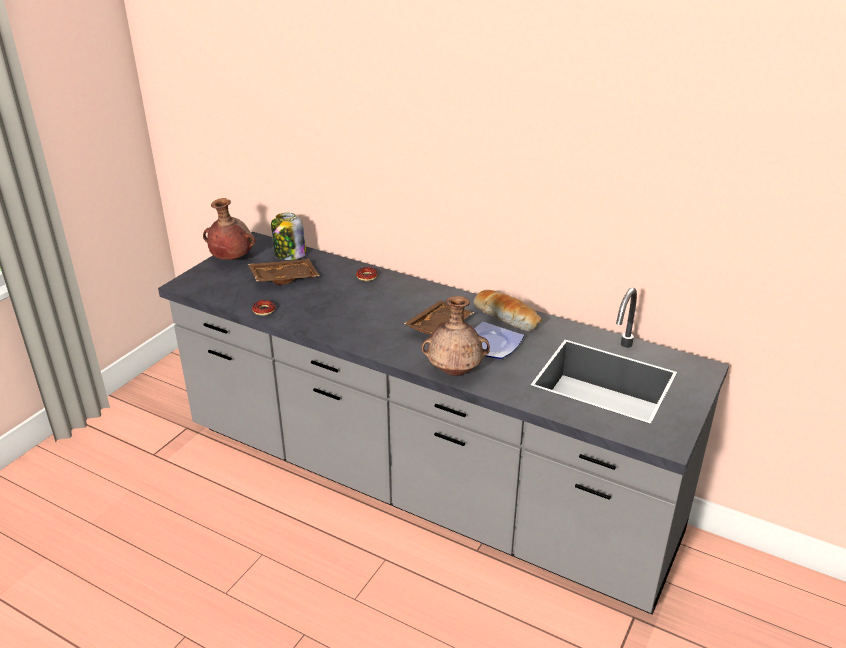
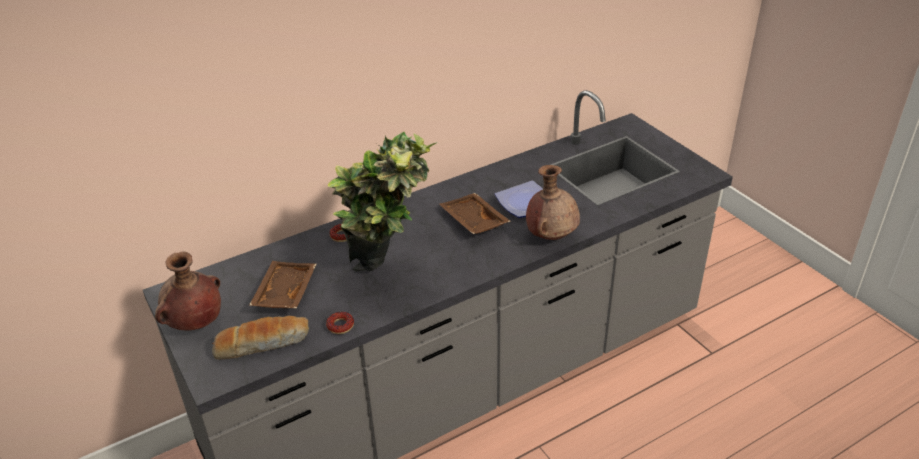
camera: 60 degrees left, 5 degrees up
jar [271,213,306,260] -> none
bread [474,290,542,331] -> bread moved to [212,316,309,360]
none -> potted plant [328,132,438,271]

